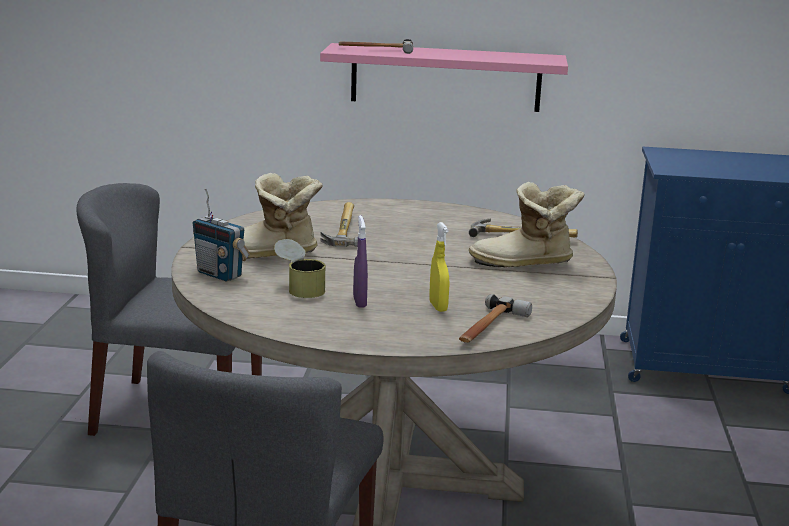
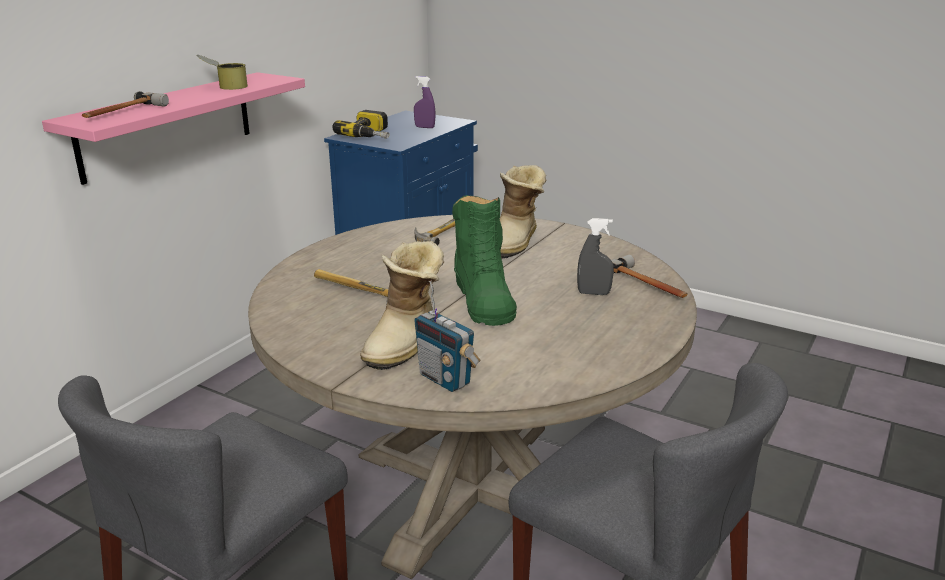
camera: 65 degrees left, 5 degrees up
radio [193,189,250,281] -> radio turned 75 degrees clockwise [414,280,481,392]
can [274,239,326,298] -> can moved to [197,55,248,90]
purple spray bottle [353,215,368,308] -> purple spray bottle moved to [414,76,435,128]
yellow spray bottle [429,222,449,312] -> grey spray bottle [577,218,614,295]
none -> power drill [332,110,389,139]
none -> green boot [452,195,517,326]

